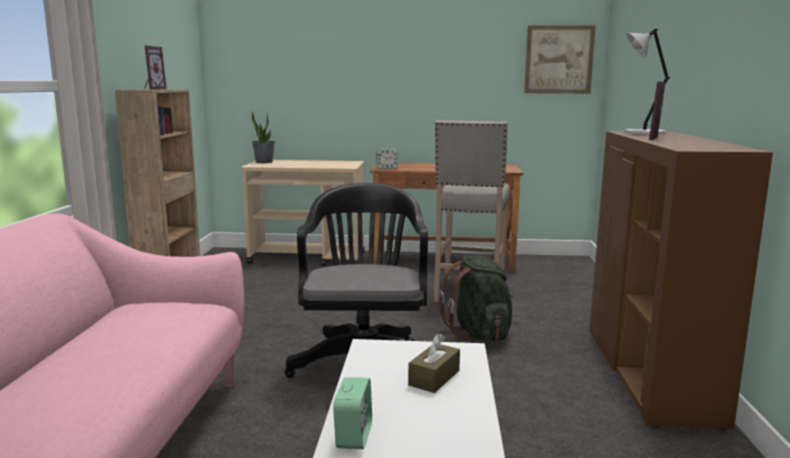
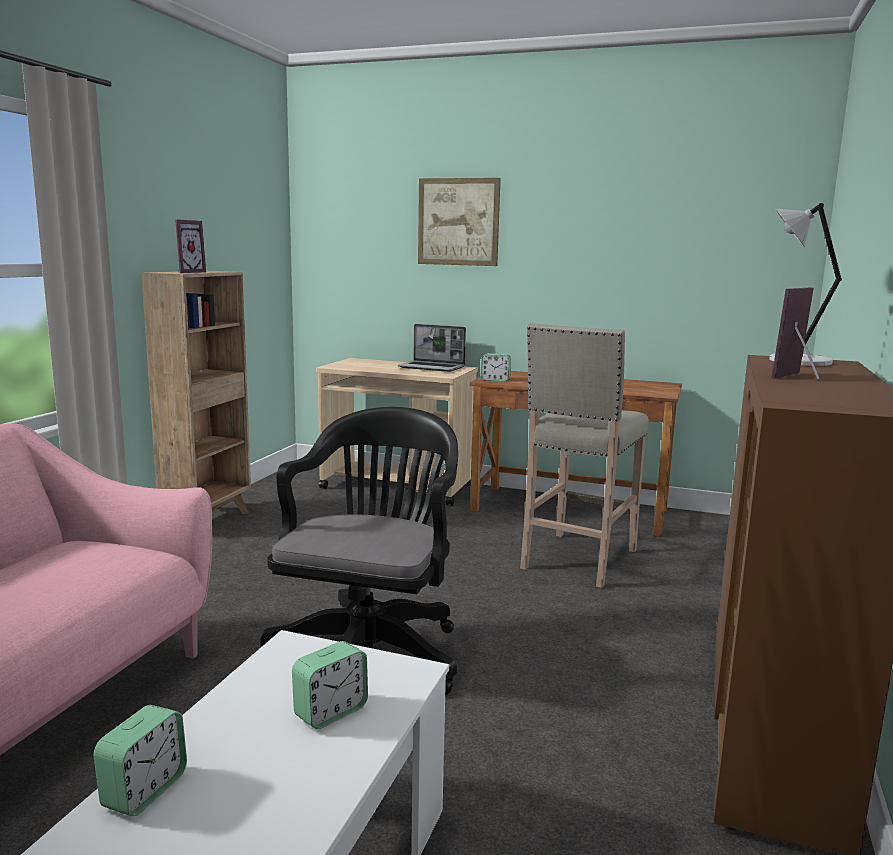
camera: 15 degrees right, 0 degrees up
potted plant [251,112,275,163] -> none
brown tissue box [408,334,460,393] -> alarm clock [292,641,368,729]
green backpack [439,256,514,341] -> none
picture [524,25,596,94] -> picture moved to [418,178,501,266]
none -> laptop [398,324,466,372]

